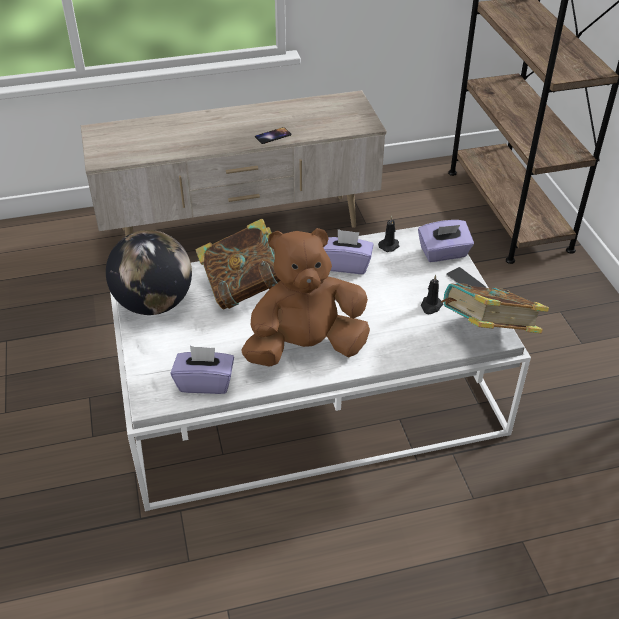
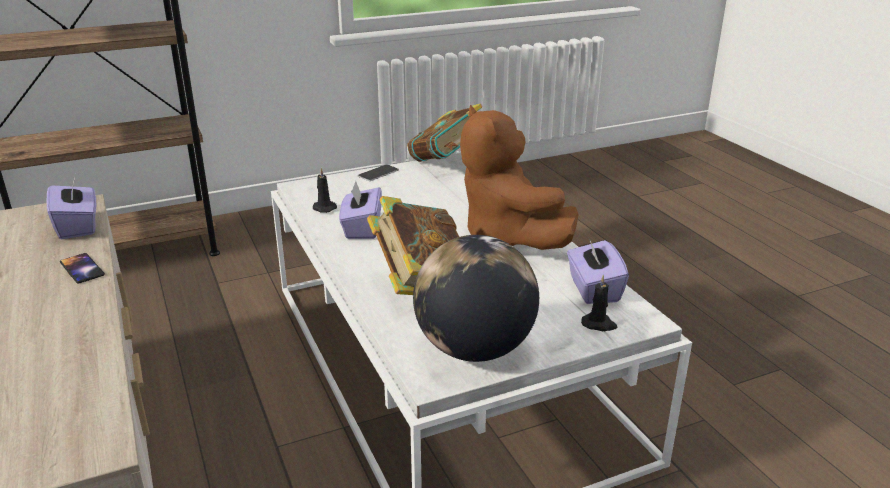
camera: 100 degrees left, 15 degrees down
purple tissue box [418,220,474,262] -> purple tissue box moved to [47,174,96,239]
black candle [421,275,443,314] -> black candle moved to [581,274,617,331]

